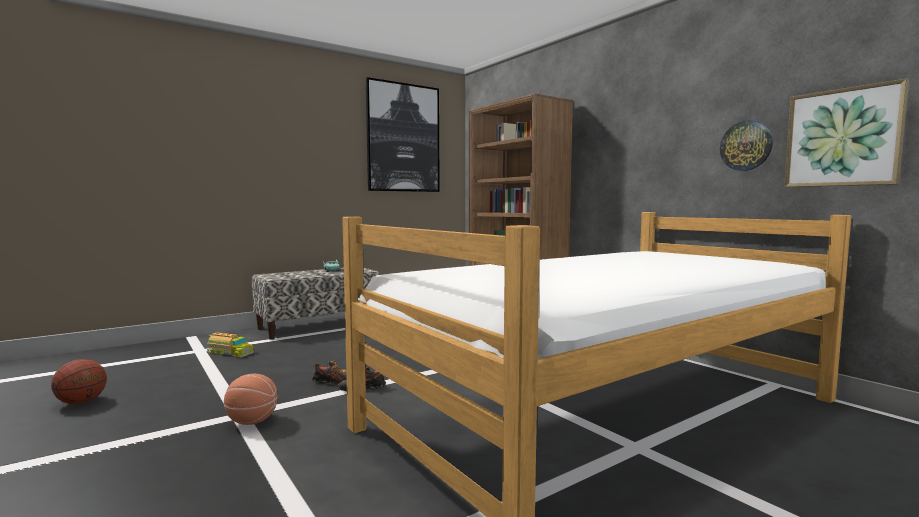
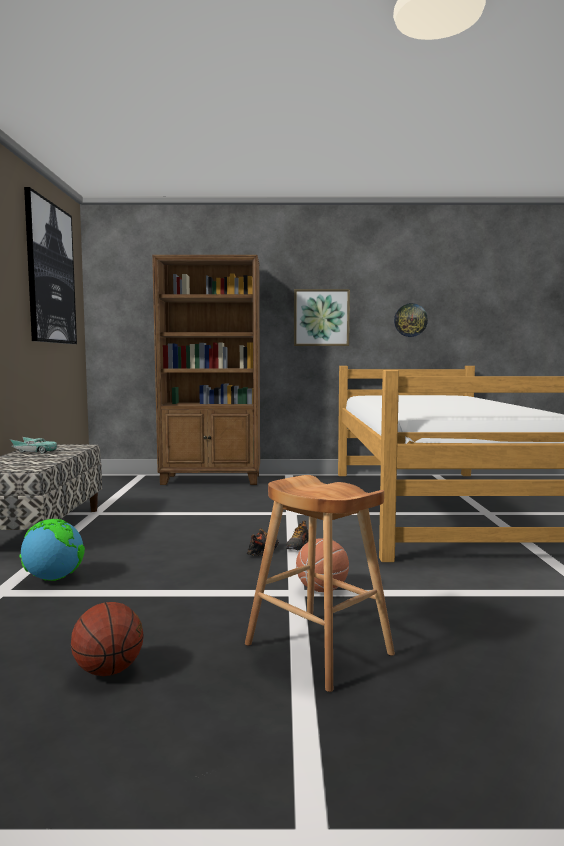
camera: 55 degrees left, 0 degrees up
toy truck [207,333,254,358] -> globe [19,519,85,581]
picture [784,79,909,187] -> picture moved to [294,289,350,346]
none -> brown stool [245,475,395,692]

